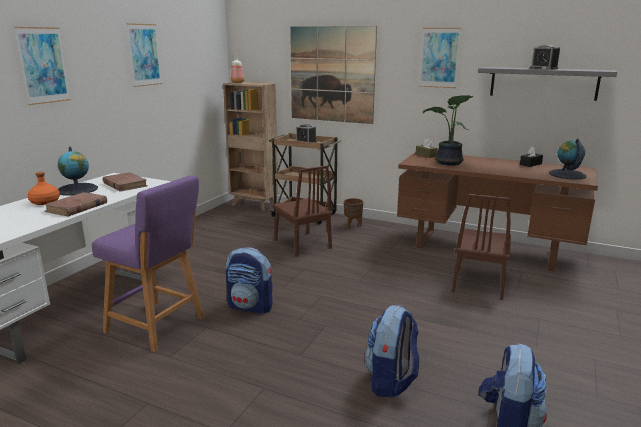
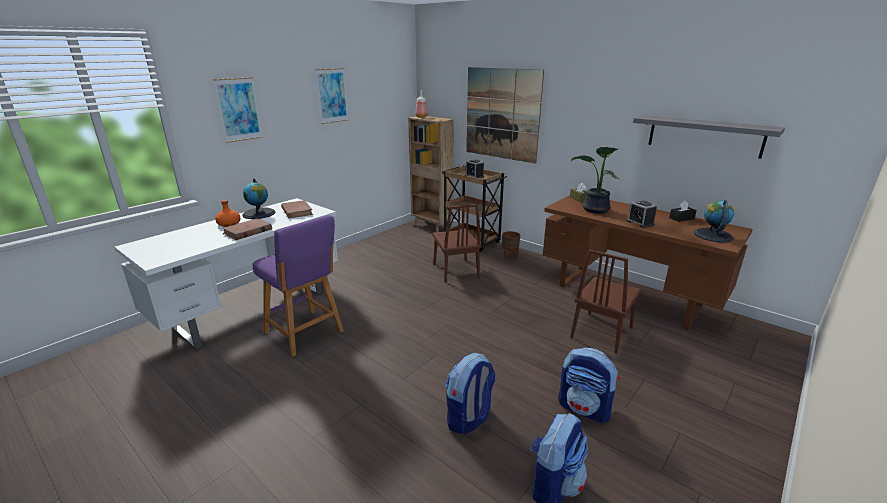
camera: 15 degrees right, 5 degrees up
backpack [226,247,273,314] -> backpack moved to [558,347,620,423]
picture [419,28,461,88] -> none
alarm clock [530,45,560,70] -> alarm clock moved to [626,200,657,228]

